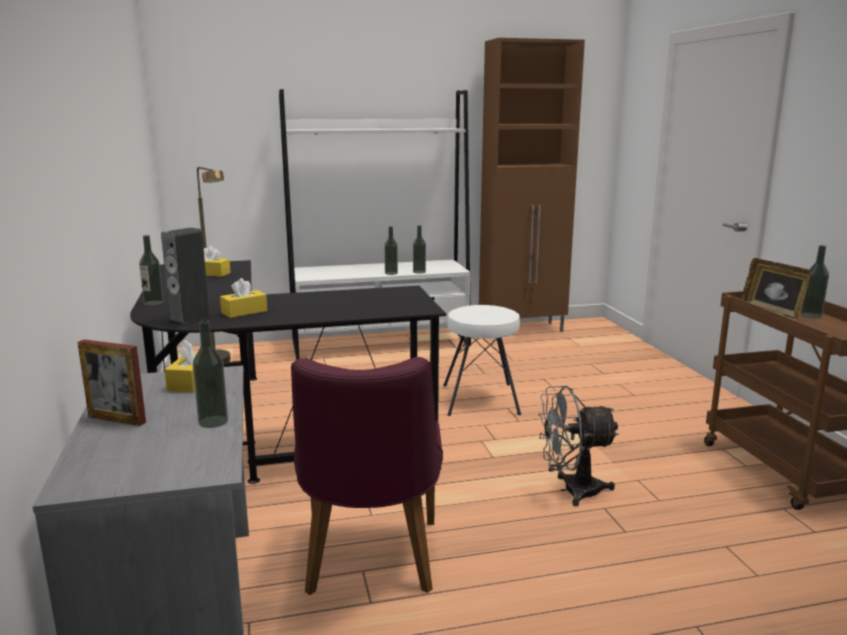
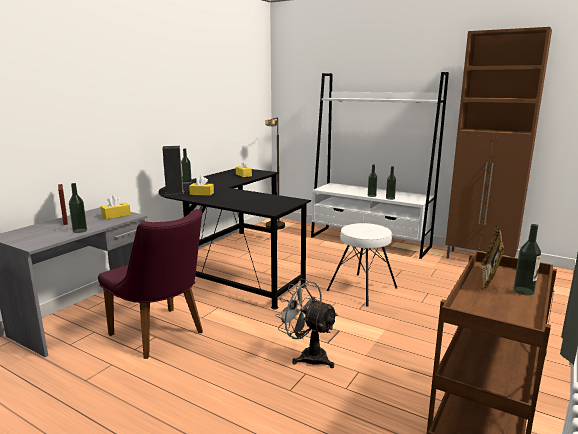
camera: 45 degrees right, 0 degrees up
purple chair [291,357,443,595] -> purple chair turned 90 degrees counterclockwise [98,209,203,359]

